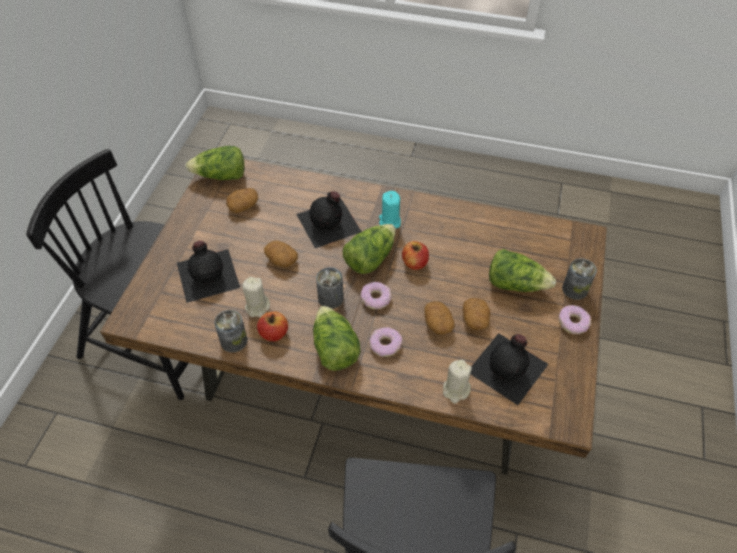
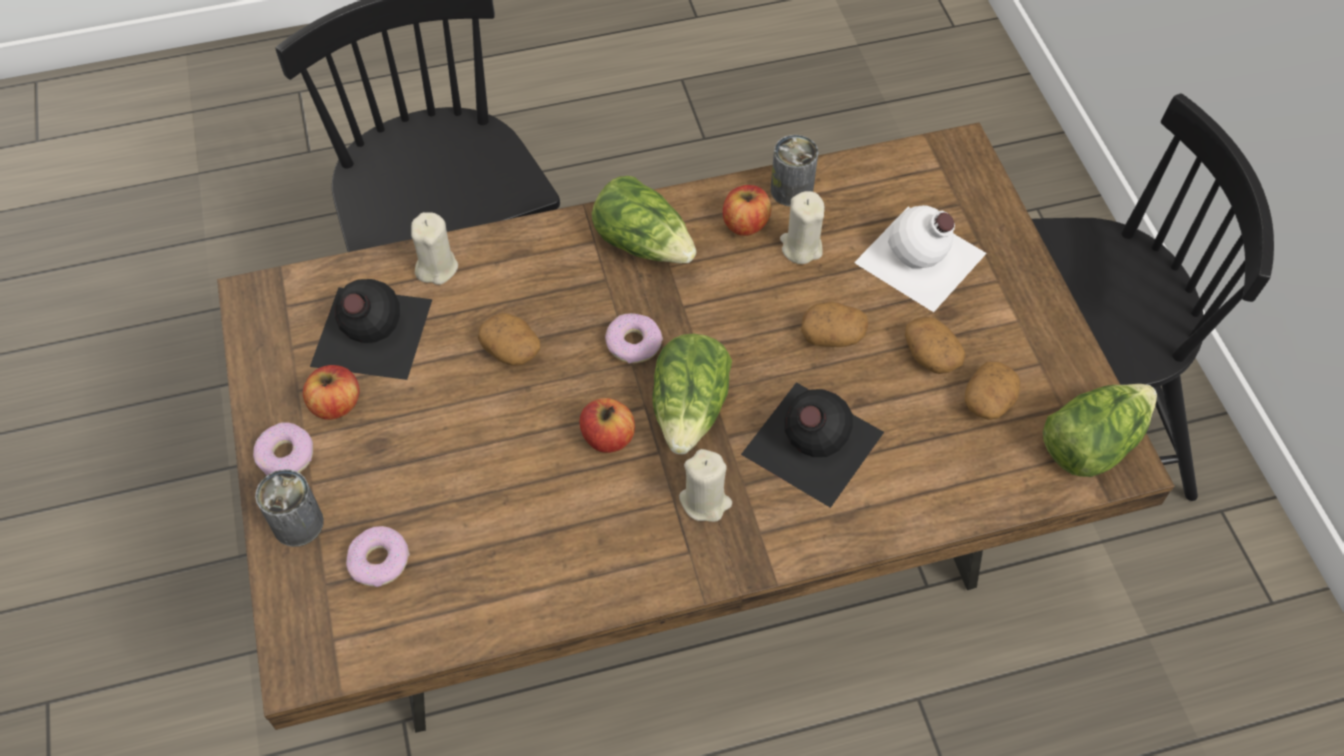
camera: 150 degrees right, 5 degrees up
black bottle [177,241,240,303] -> white bottle [854,205,987,312]
can [316,267,344,309] -> none
donut [369,327,402,357] -> donut moved to [346,526,410,587]
turquoise candle [379,191,401,228] -> beige candle [679,449,732,522]
potato [463,298,491,330] -> potato moved to [905,317,966,374]
lettuce [489,249,556,292] -> none
none -> apple [303,365,360,420]

